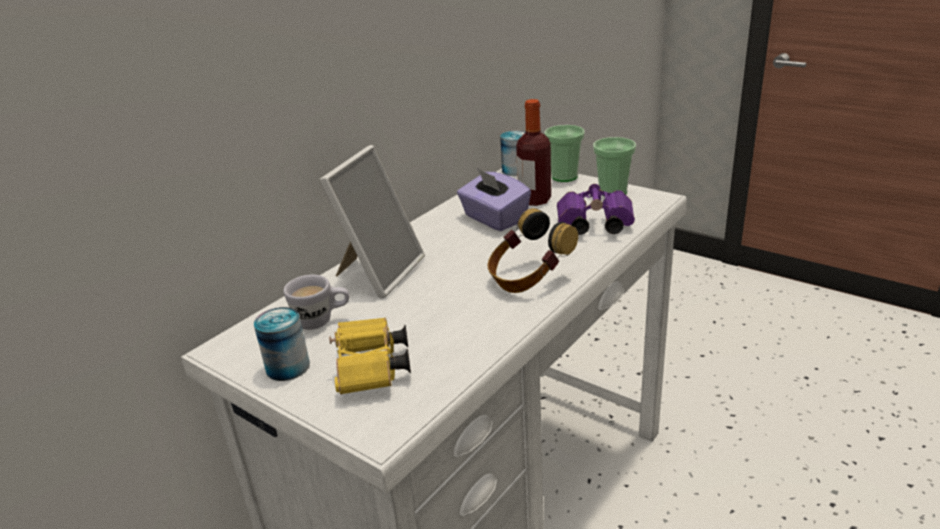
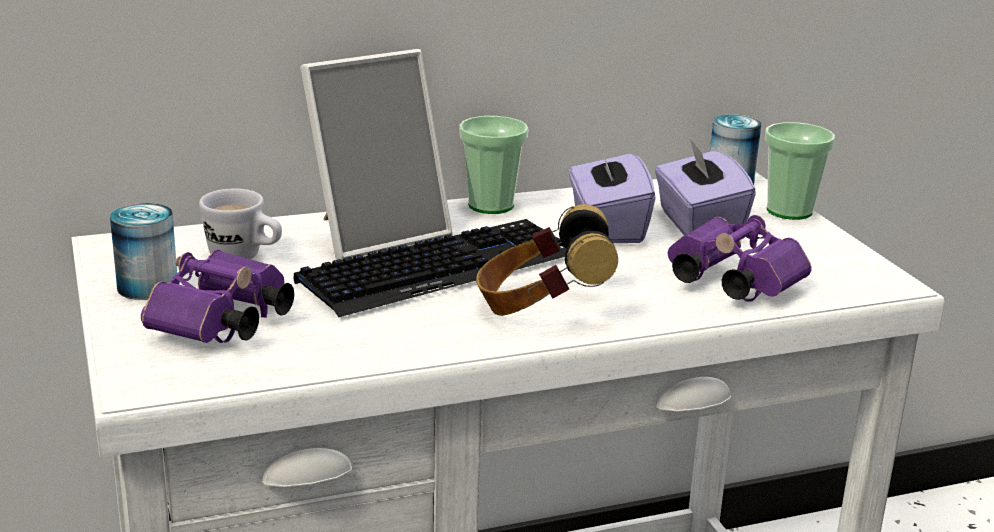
camera: 30 degrees right, 5 degrees down
yellow binoculars [329,317,411,395] -> purple binoculars [141,250,294,343]
bottle [516,99,551,206] -> purple tissue box [655,136,756,236]
cup [593,137,636,196] -> cup moved to [459,116,529,214]
none -> keyboard [294,219,567,317]

